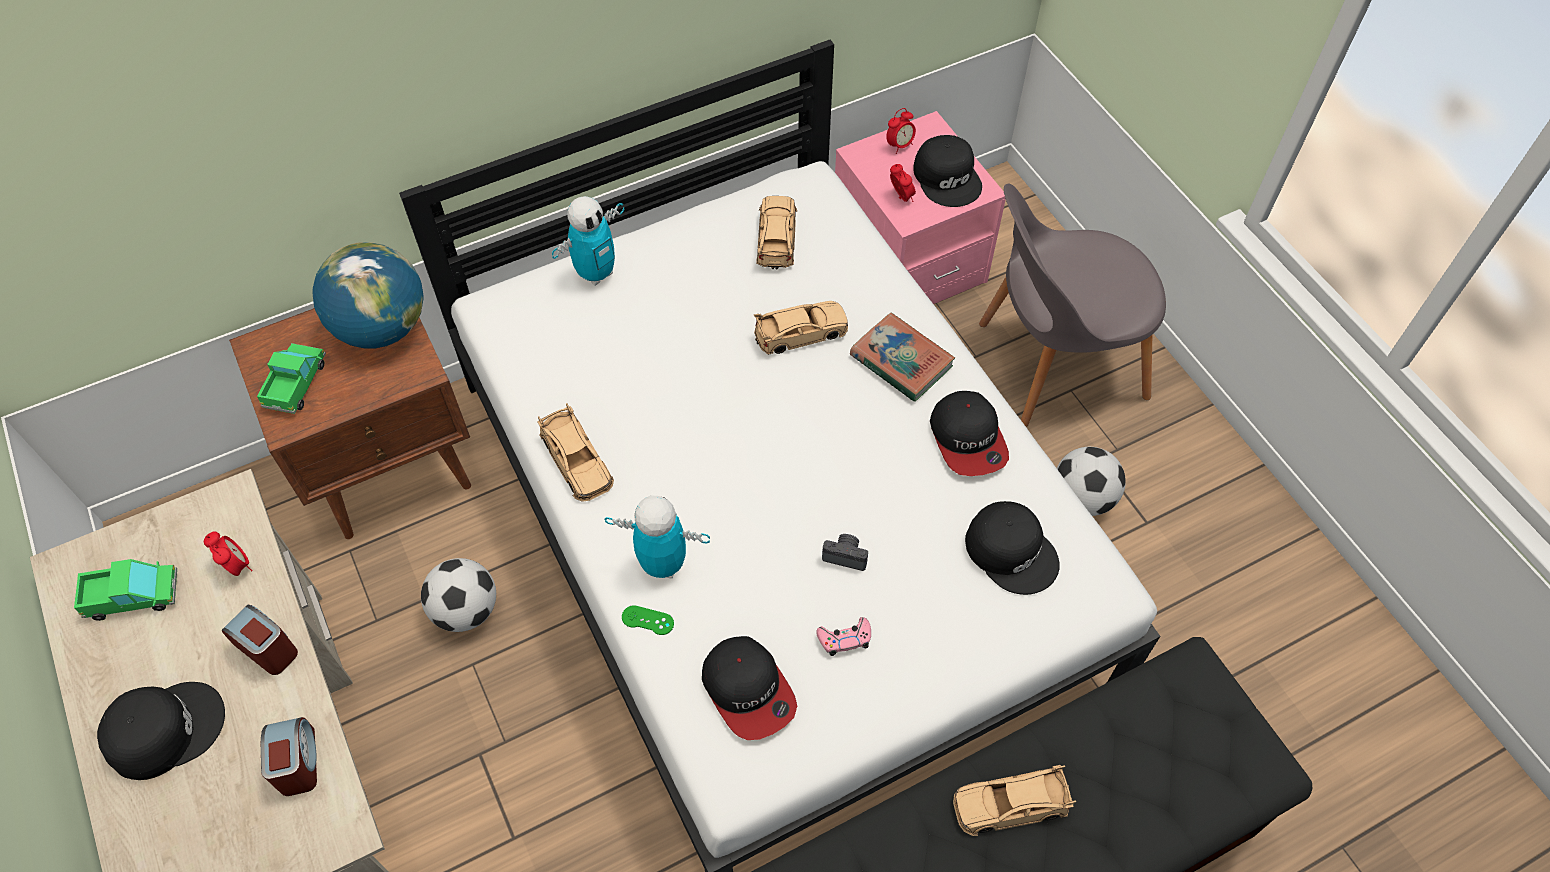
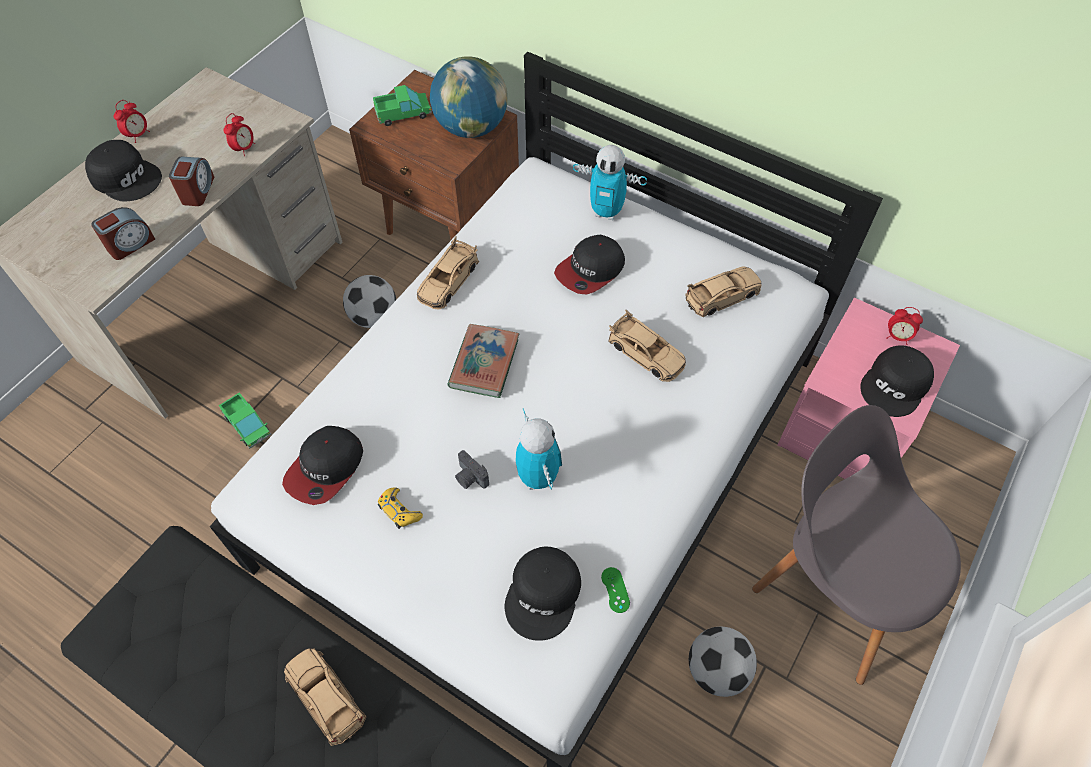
camera: 60 degrees right, 0 degrees up
toy truck [74,559,177,621] -> toy truck moved to [219,392,272,449]
toy robot [605,496,710,579] -> toy robot moved to [516,409,562,490]
green game controller [622,605,674,635] -> green game controller moved to [601,567,630,613]
pink game controller [816,617,871,656] -> yellow game controller [378,487,423,529]
camera [822,534,868,571] -> camera turned 150 degrees clockwise [455,450,489,489]
book [850,313,955,402] -> book moved to [447,324,519,398]
alarm clock [890,164,916,202] -> alarm clock moved to [114,100,150,143]
cap [930,391,1009,476] -> cap moved to [554,235,625,295]

